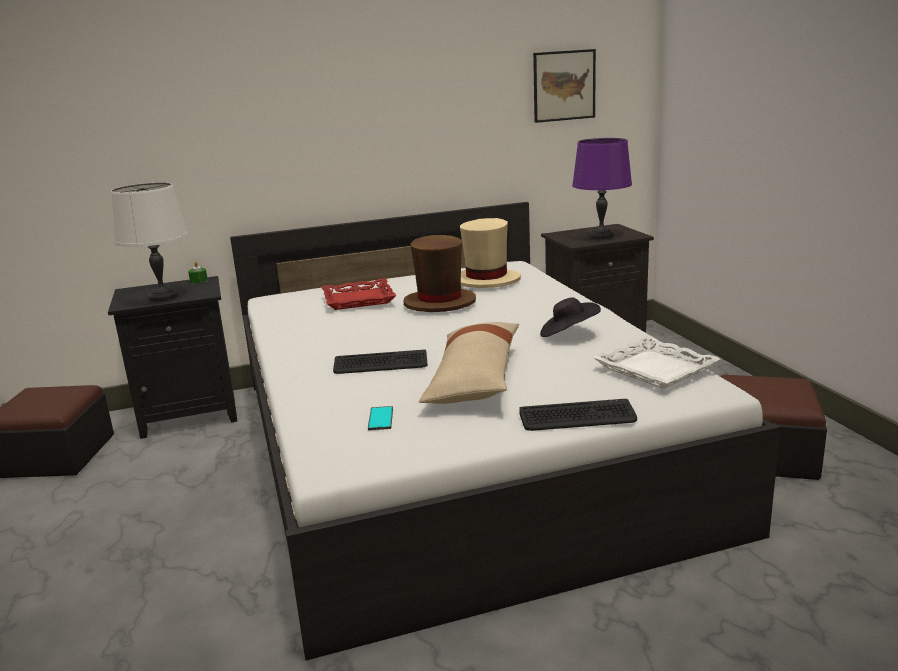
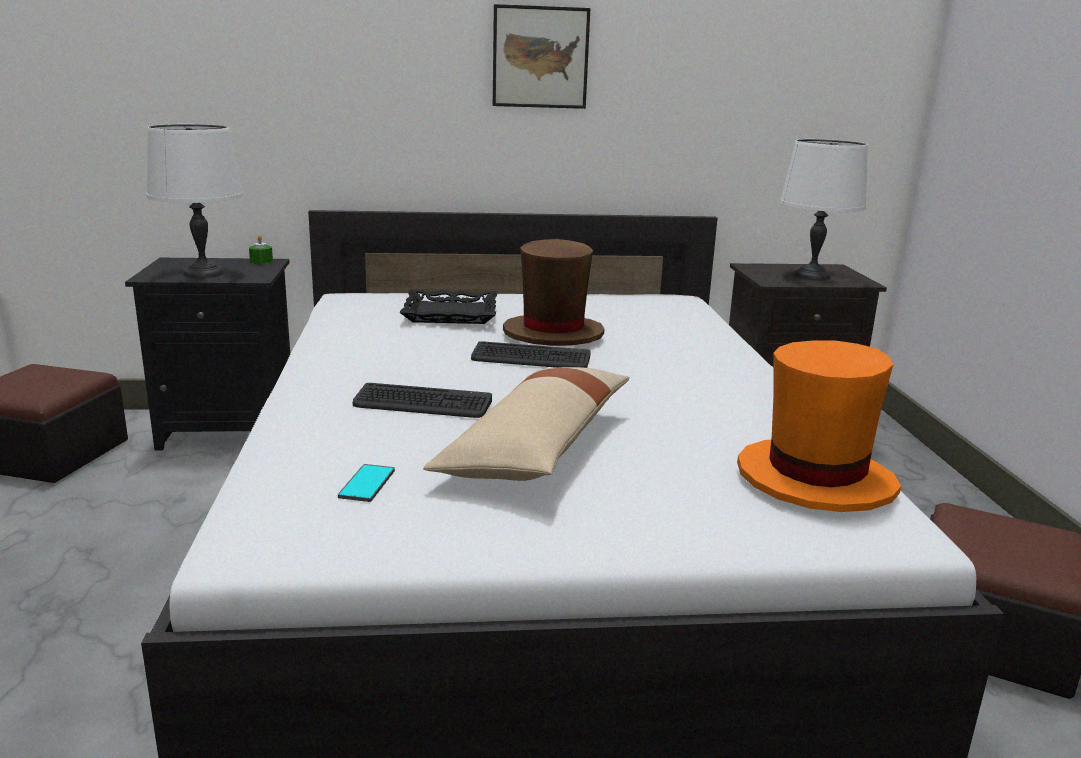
camera: 10 degrees right, 0 degrees up
red tray [322,278,397,310] -> black tray [400,289,497,324]
beige hat [460,218,521,288] -> none
keyboard [519,399,637,431] -> keyboard moved to [471,341,591,368]
picture [533,49,596,123] -> picture moved to [493,4,591,109]
black hat [540,298,601,337] -> none
purple table lamp [572,138,632,239] -> white table lamp [780,139,868,280]
white tray [593,336,720,389] -> orange hat [737,340,901,512]

